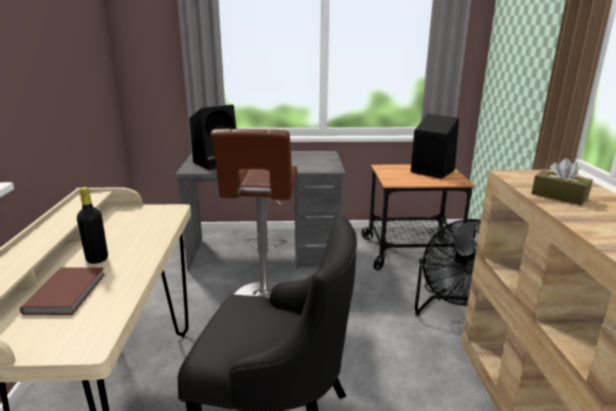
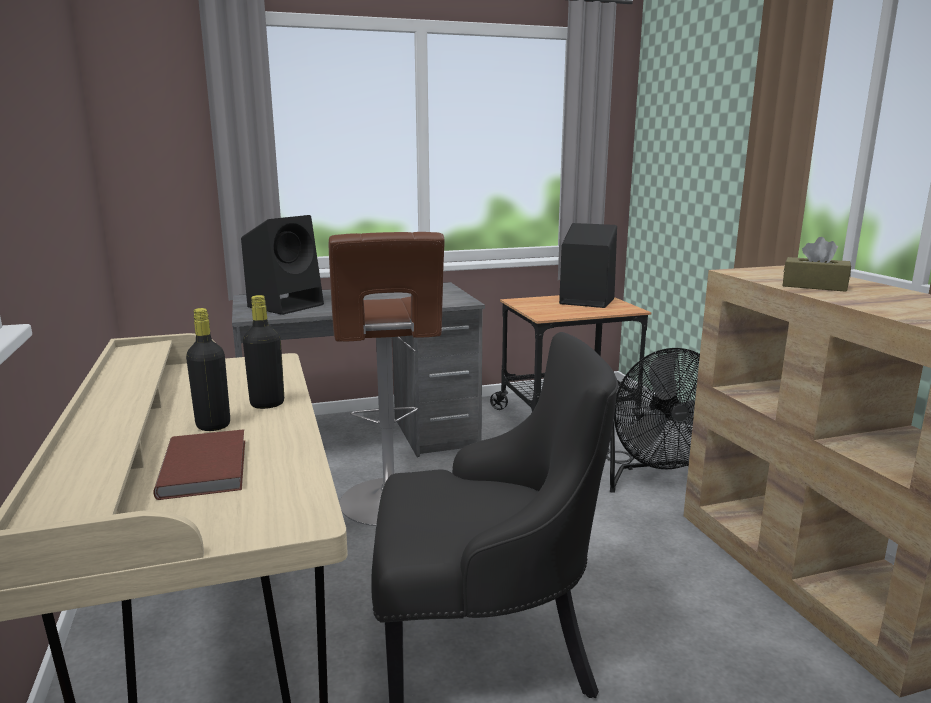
camera: 15 degrees left, 5 degrees down
none -> black bottle [243,295,284,409]

